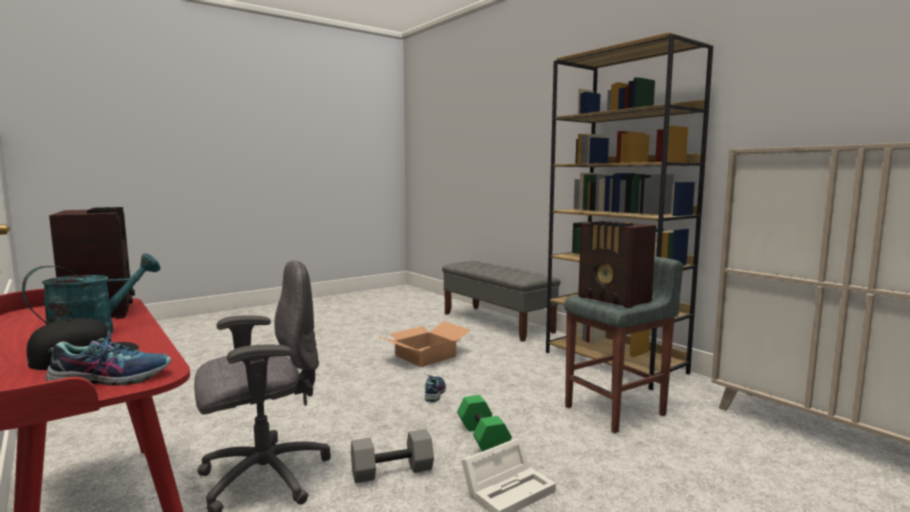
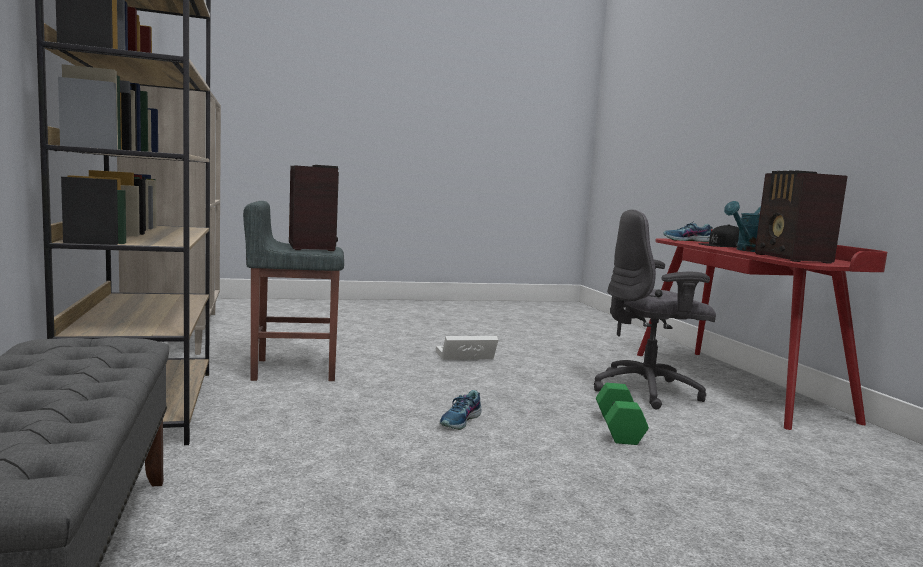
camera: 160 degrees left, 0 degrees up
grey dumbbell [351,429,434,483] -> none
cardboard box [380,321,470,367] -> none
green dumbbell [457,395,512,451] -> green dumbbell moved to [596,383,649,445]

